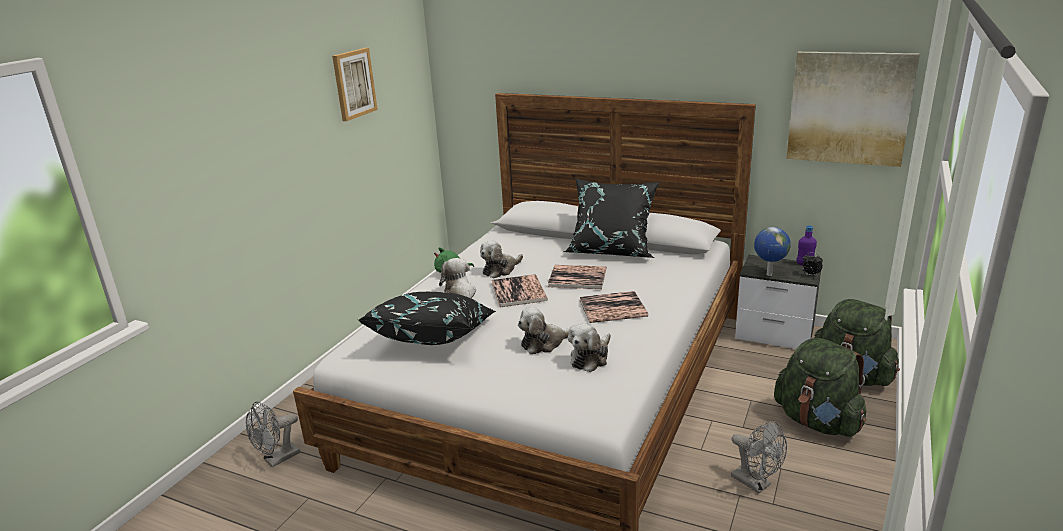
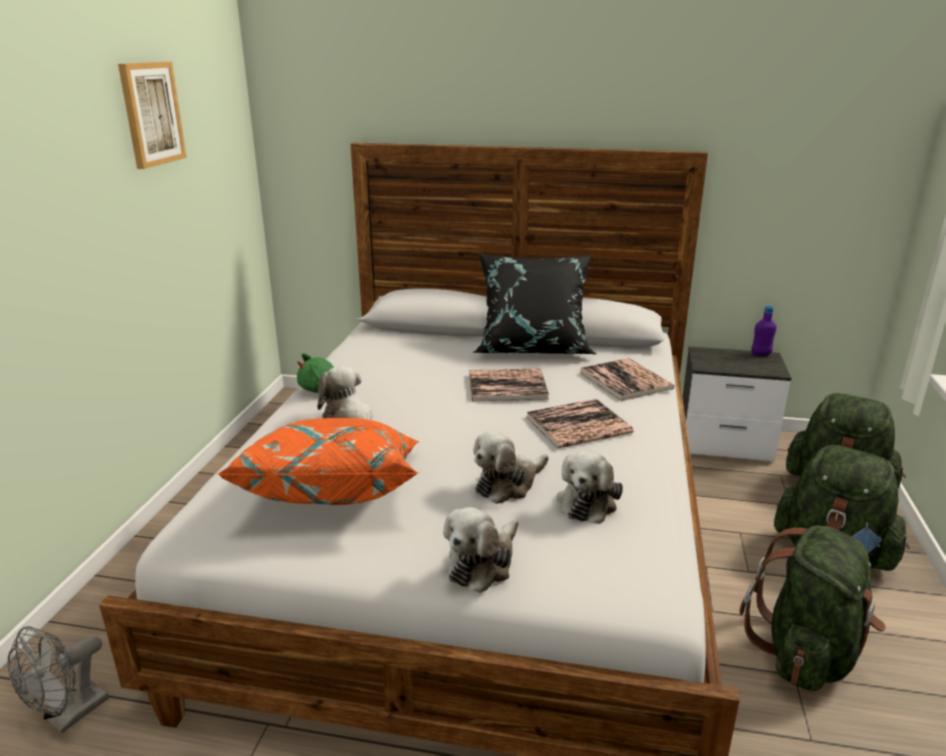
camera: 15 degrees left, 0 degrees up
black pillow [359,292,496,345] -> orange pillow [216,418,419,505]
plush toy [480,240,523,279] -> plush toy moved to [443,507,519,593]
book [491,274,548,307] -> book moved to [580,358,675,401]
grey fan [731,421,787,493] -> green backpack [739,526,886,691]
globe [754,227,791,276] -> none
picture [786,52,920,167] -> none
alarm clock [803,252,823,277] -> none

